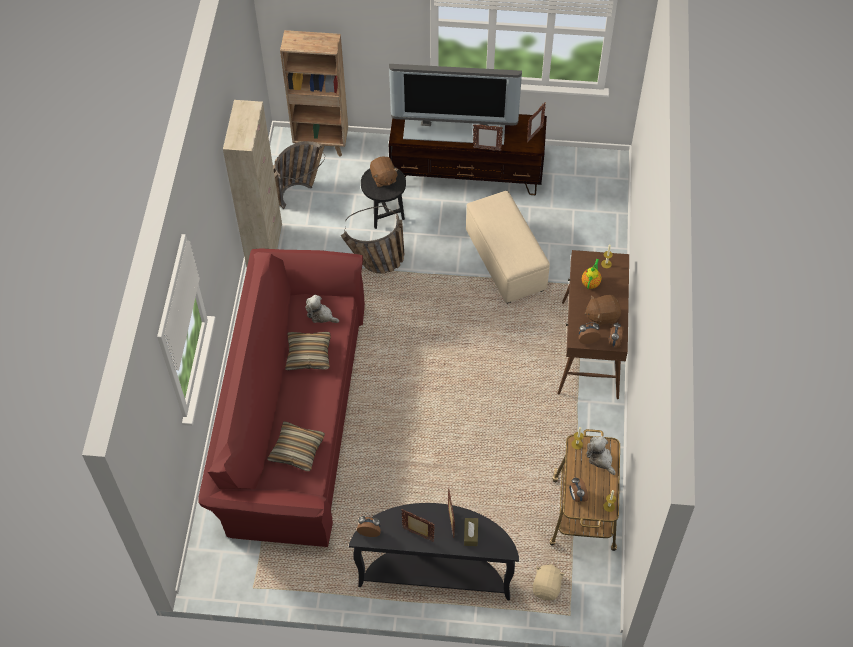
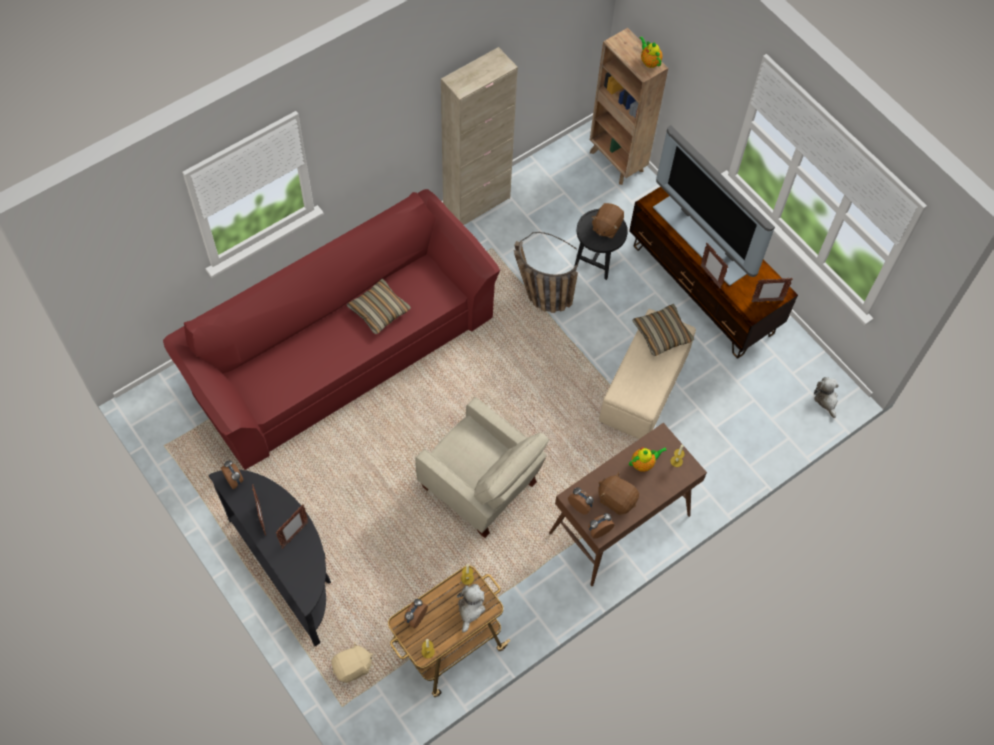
camera: 45 degrees right, 5 degrees up
pillow [267,421,325,471] -> pillow moved to [633,304,694,356]
basket [273,141,325,209] -> none
plush toy [305,295,339,323] -> plush toy moved to [814,377,839,418]
brown tissue box [464,518,478,546] -> none
none -> beige armchair [415,397,549,538]
none -> teapot [639,37,663,68]

